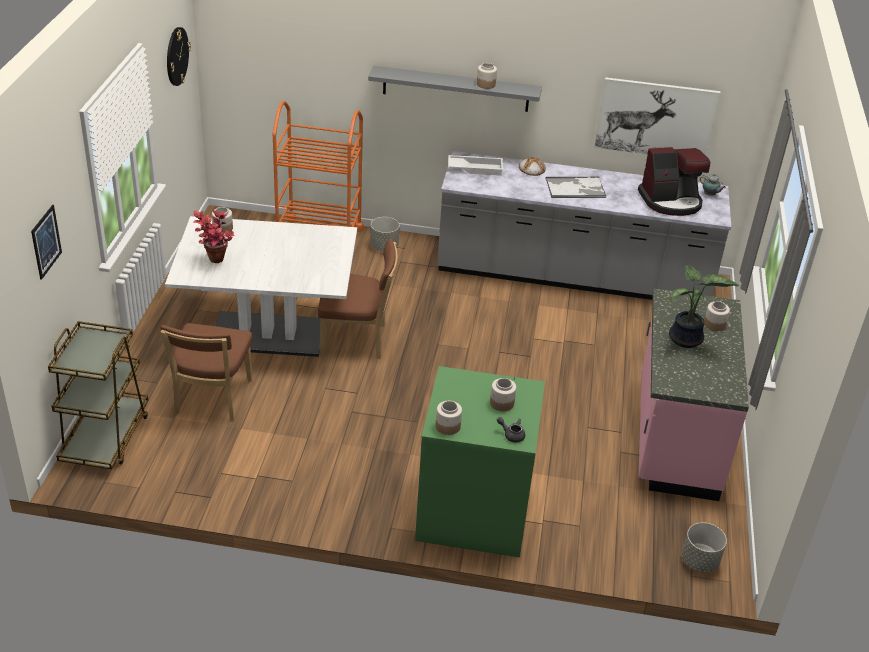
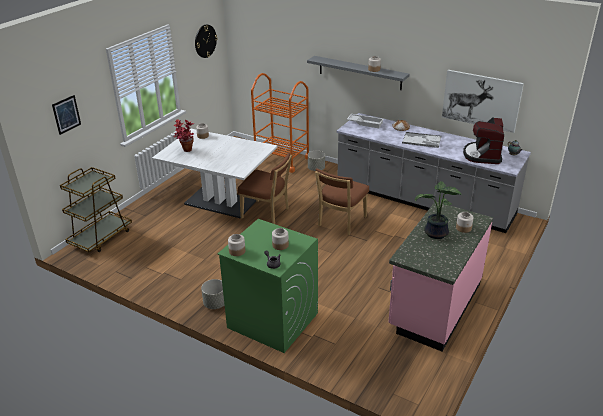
camera: 25 degrees right, 5 degrees down
brown chair [161,323,252,421] -> brown chair moved to [315,168,369,235]
coffee machine [638,147,710,216] -> coffee machine turned 90 degrees clockwise [463,117,504,164]
grey planter [682,523,727,573] -> grey planter moved to [201,279,224,309]

